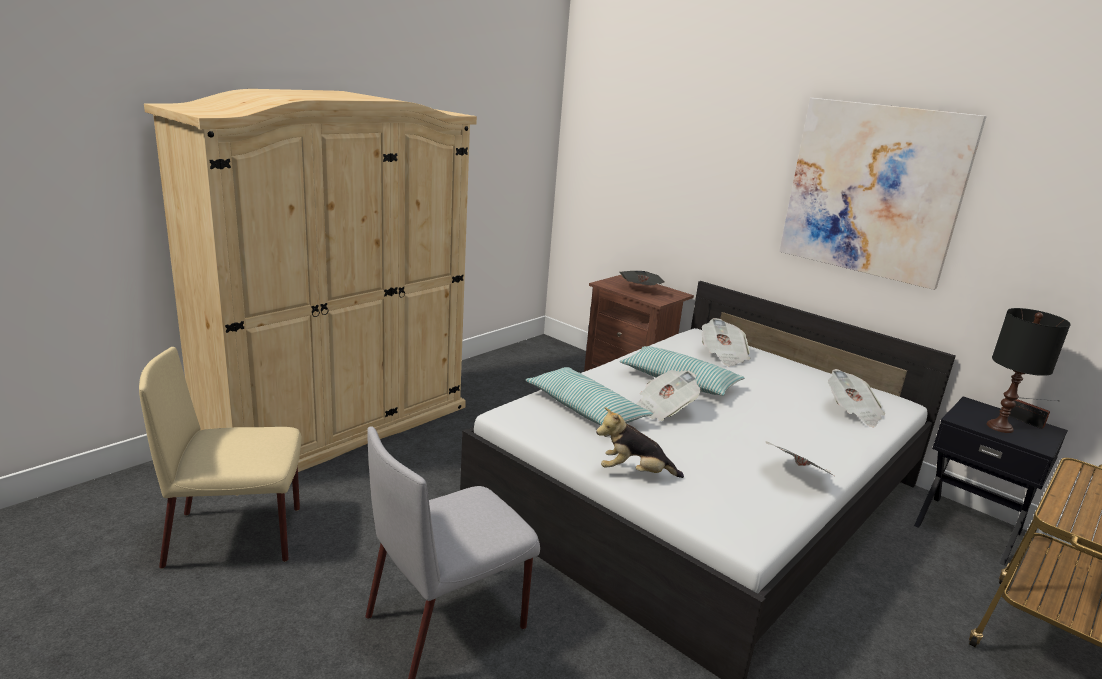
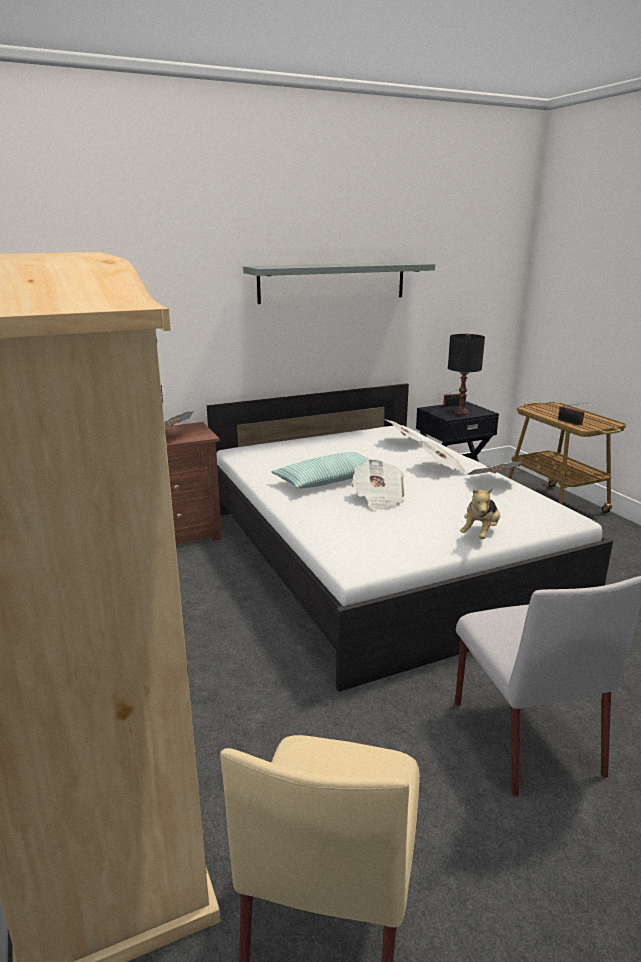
camera: 65 degrees left, 0 degrees up
pillow [525,367,653,426] -> none
newspaper [702,318,750,367] -> newspaper moved to [418,440,468,473]
picture [779,98,987,290] -> grey shelf [243,262,435,304]
none -> radio [558,403,584,425]

